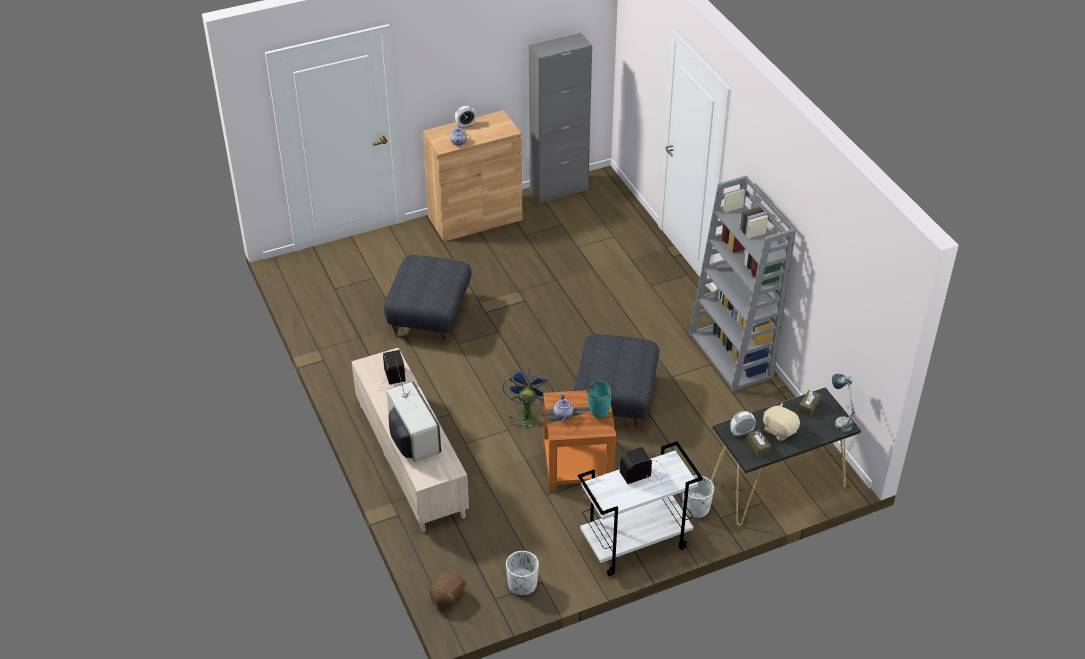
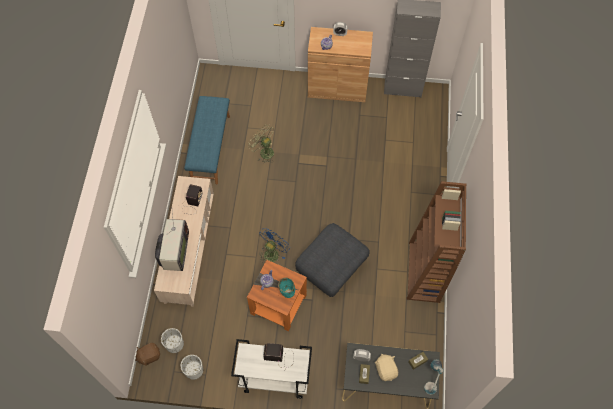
camera: 30 degrees right, 20 degrees up
grey ottoman [384,255,472,345] -> green fan [248,125,274,163]
white planter [682,475,714,518] -> white planter moved to [161,328,184,353]
grey bookcase [689,176,796,392] -> brown bookcase [406,181,466,303]
none -> blue bench [184,96,230,184]

